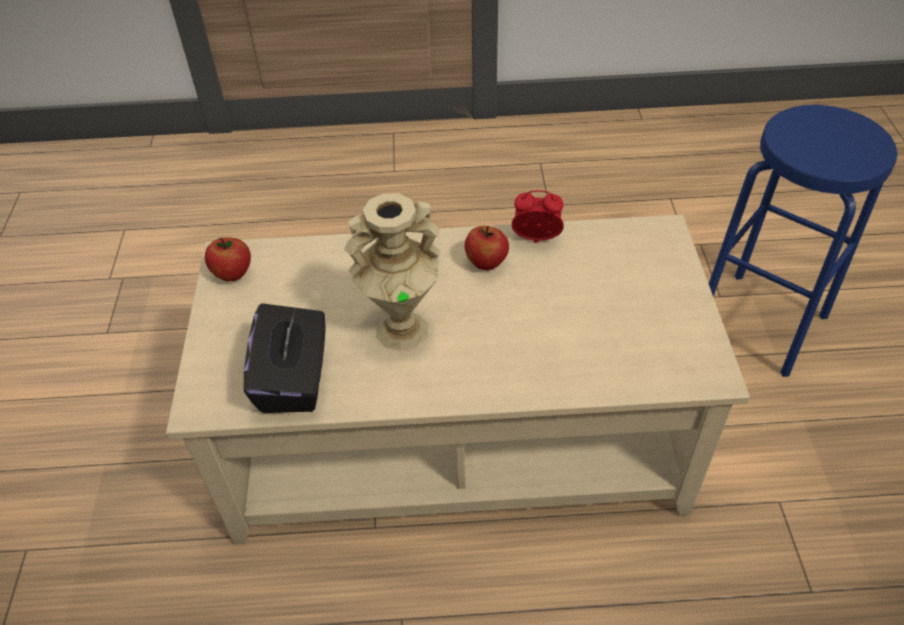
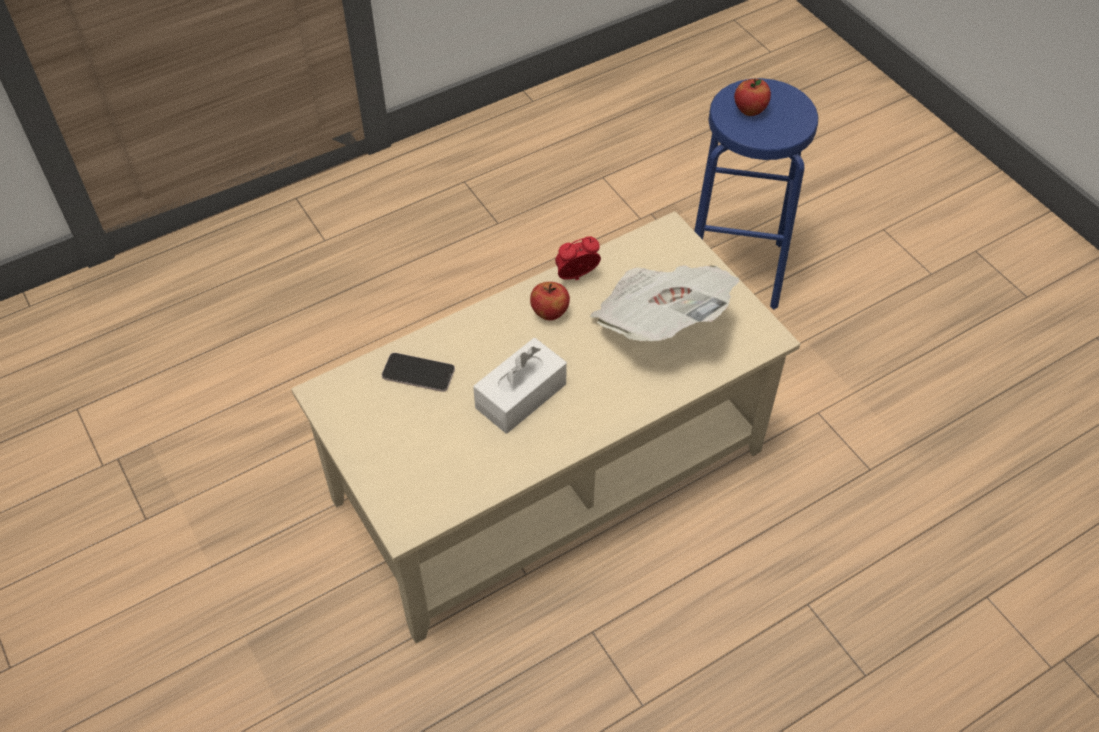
camera: 30 degrees left, 5 degrees up
apple [205,238,251,281] -> apple moved to [734,78,771,116]
black tissue box [244,303,326,413] -> none
beige vase [344,193,440,351] -> white tissue box [473,338,567,434]
none -> phone [382,353,455,392]
none -> newspaper [590,265,739,341]

